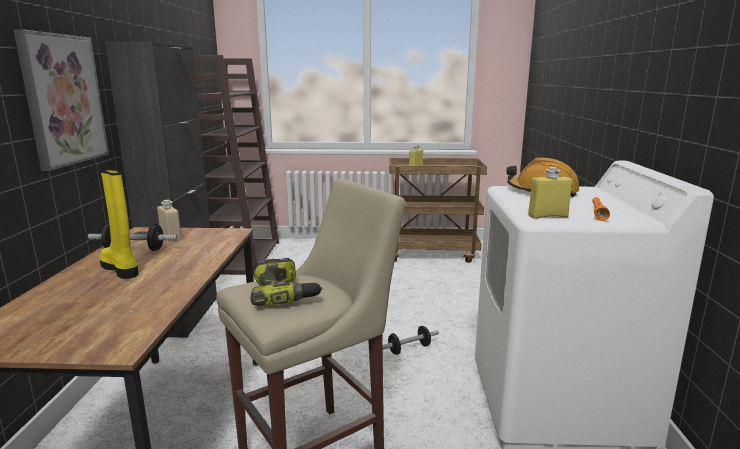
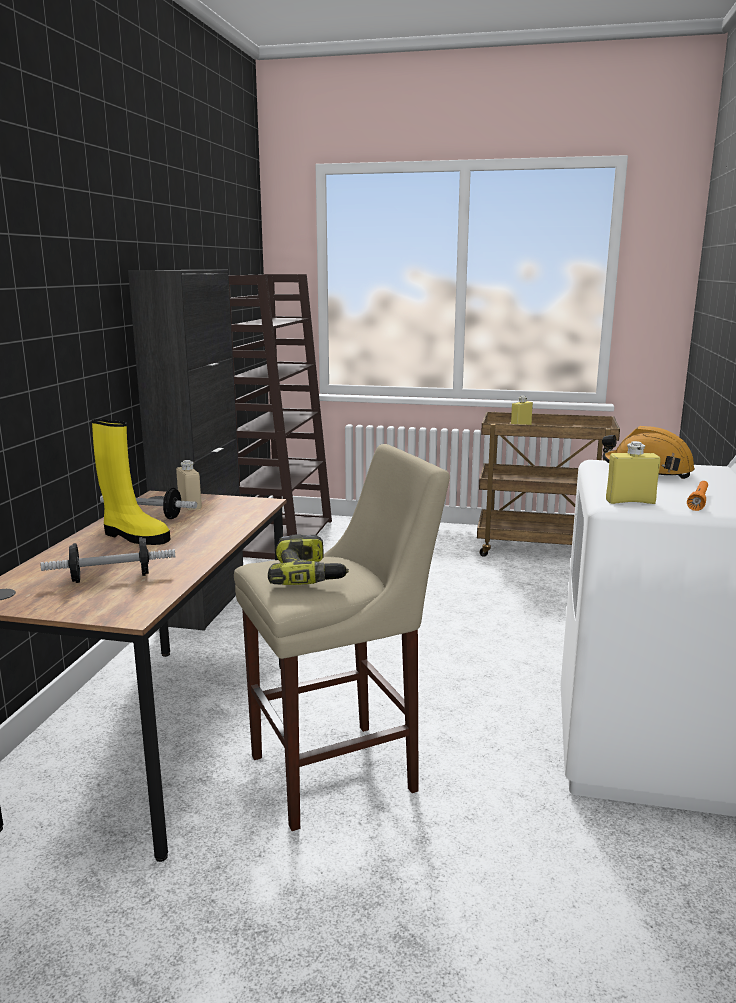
camera: 10 degrees right, 0 degrees up
picture [13,29,109,171] -> none
yellow boot [99,168,138,279] -> yellow boot turned 150 degrees clockwise [92,419,170,545]
dumbbell [383,326,439,355] -> dumbbell moved to [41,537,175,583]

